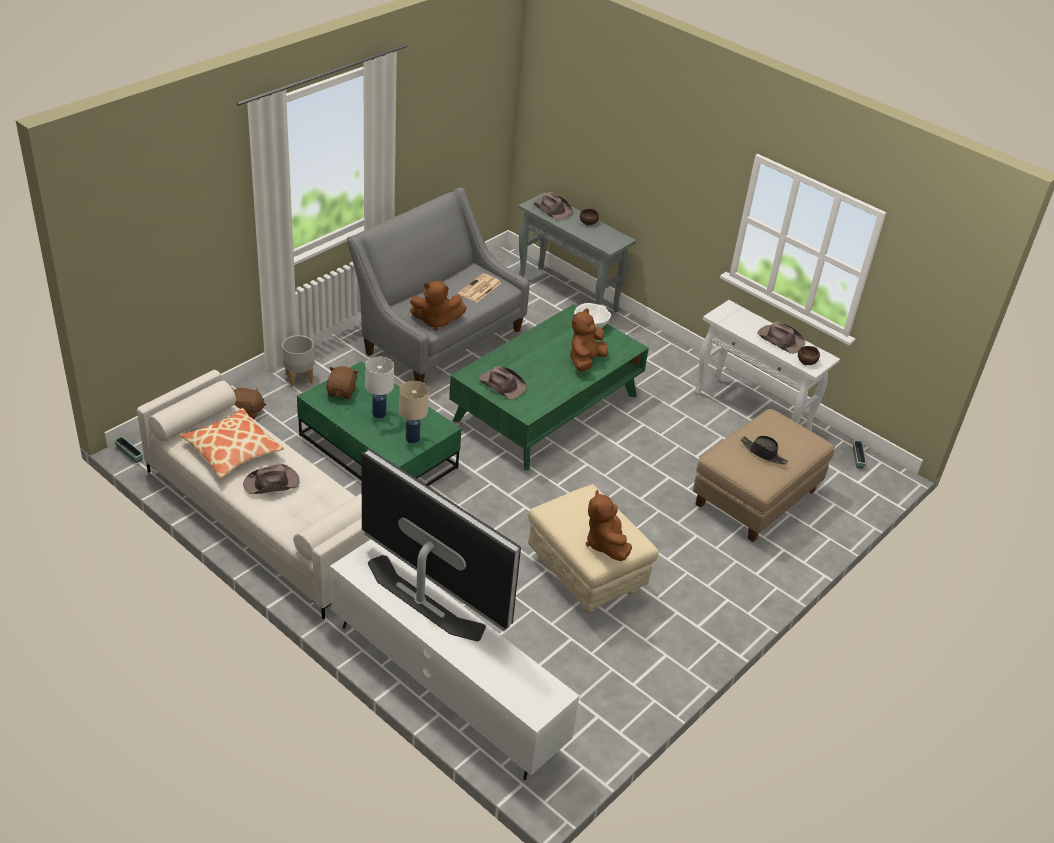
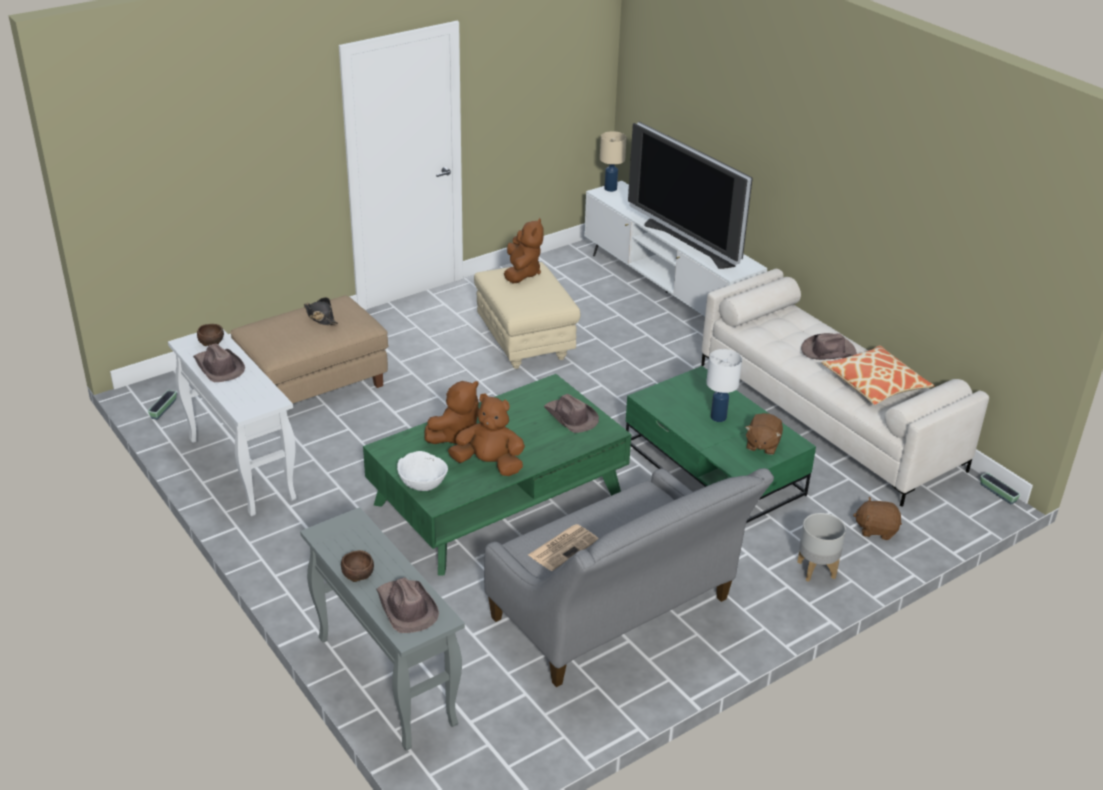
camera: 165 degrees left, 5 degrees down
beige table lamp [399,381,429,443] -> beige table lamp moved to [600,131,627,192]
brown plush toy [410,281,467,331] -> brown plush toy moved to [448,394,525,476]

